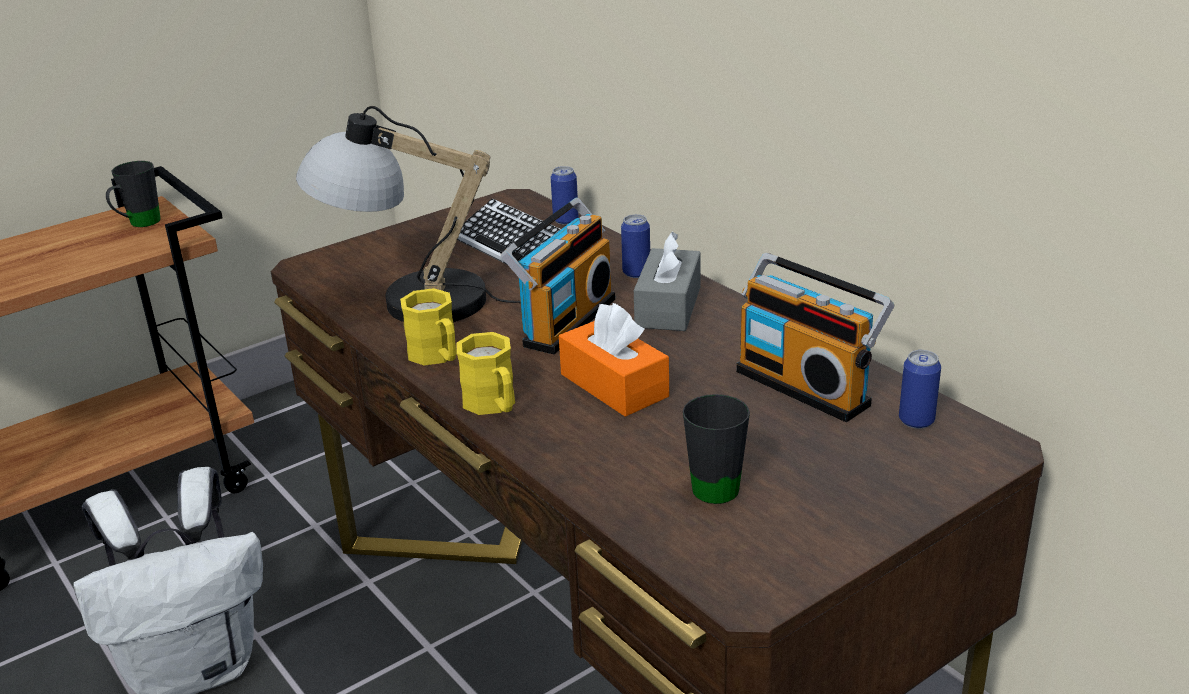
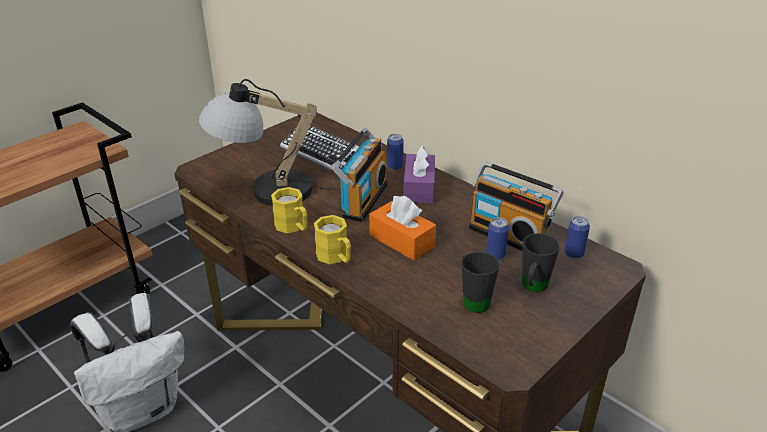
camera: 10 degrees left, 5 degrees up
black mug [106,161,161,227] -> black mug moved to [522,233,560,292]
can [551,166,579,225] -> can moved to [486,217,509,260]
grey tissue box [634,231,701,331] -> purple tissue box [404,146,435,204]

